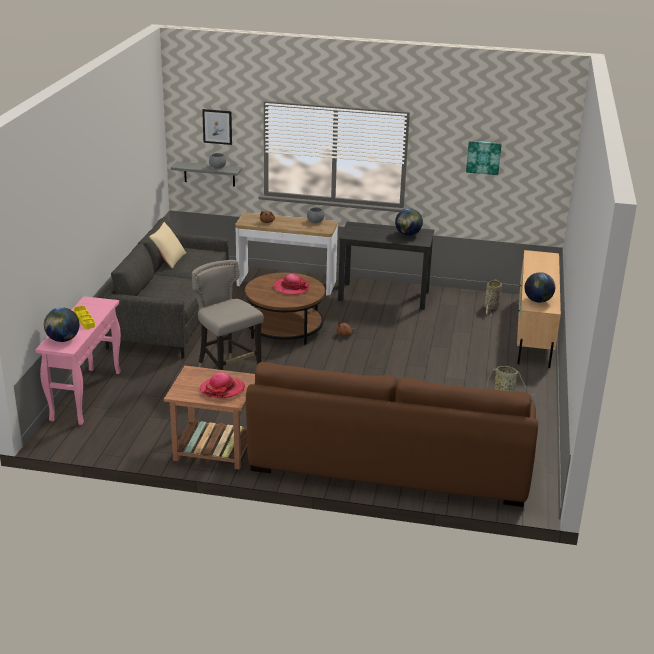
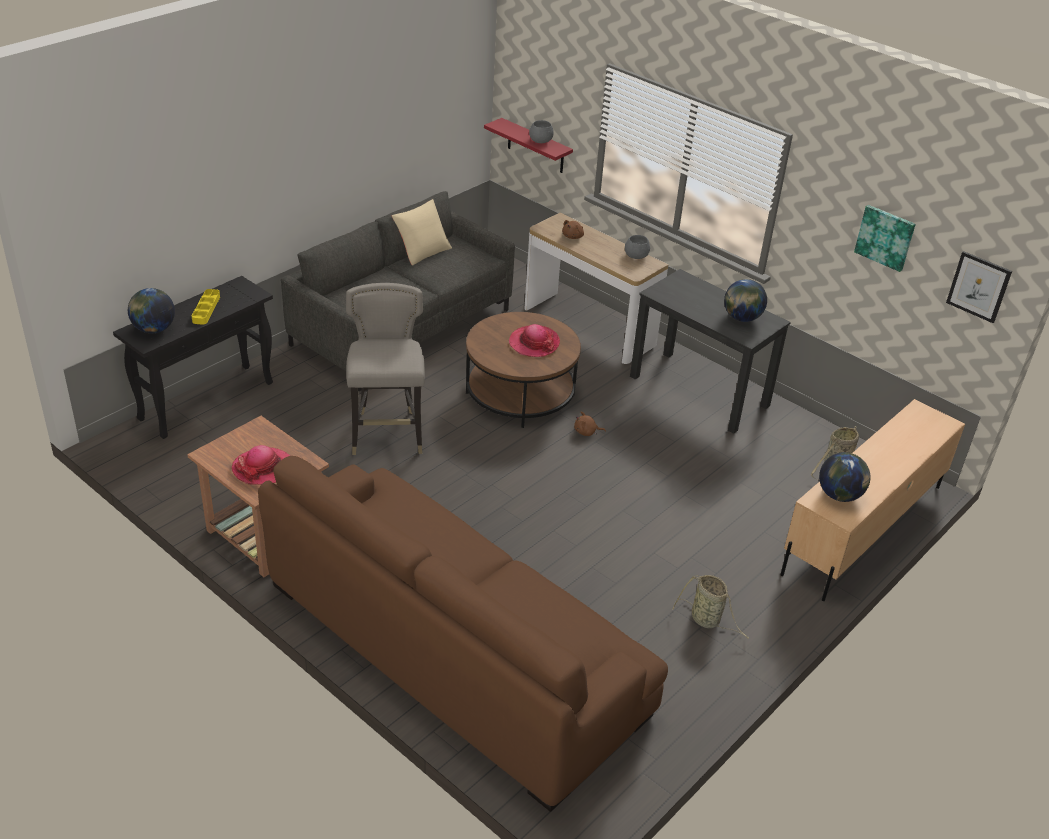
camera: 30 degrees right, 10 degrees up
pink console table [35,296,121,425] -> black console table [113,276,273,439]
grey shelf [171,162,242,187] -> red shelf [484,118,573,173]
picture [202,109,232,145] -> picture moved to [946,251,1012,323]

